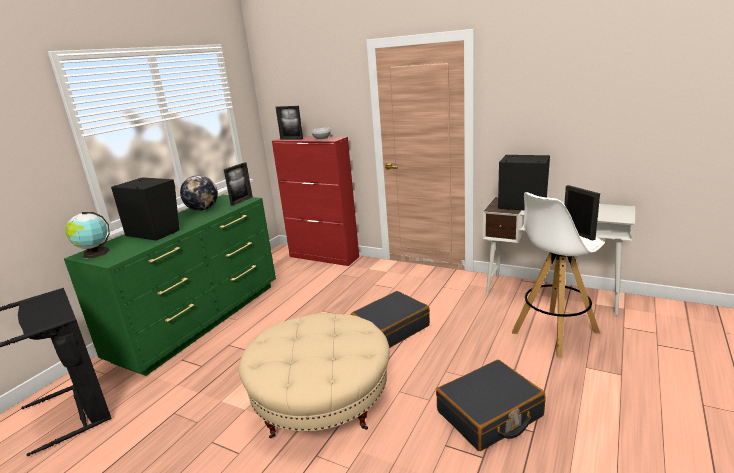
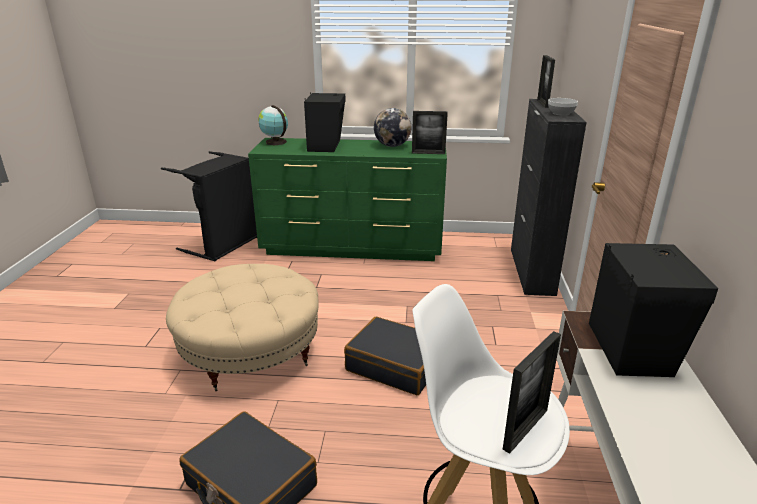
camera: 65 degrees right, 5 degrees up
red cabinet [272,136,359,266] -> black cabinet [511,99,587,296]

